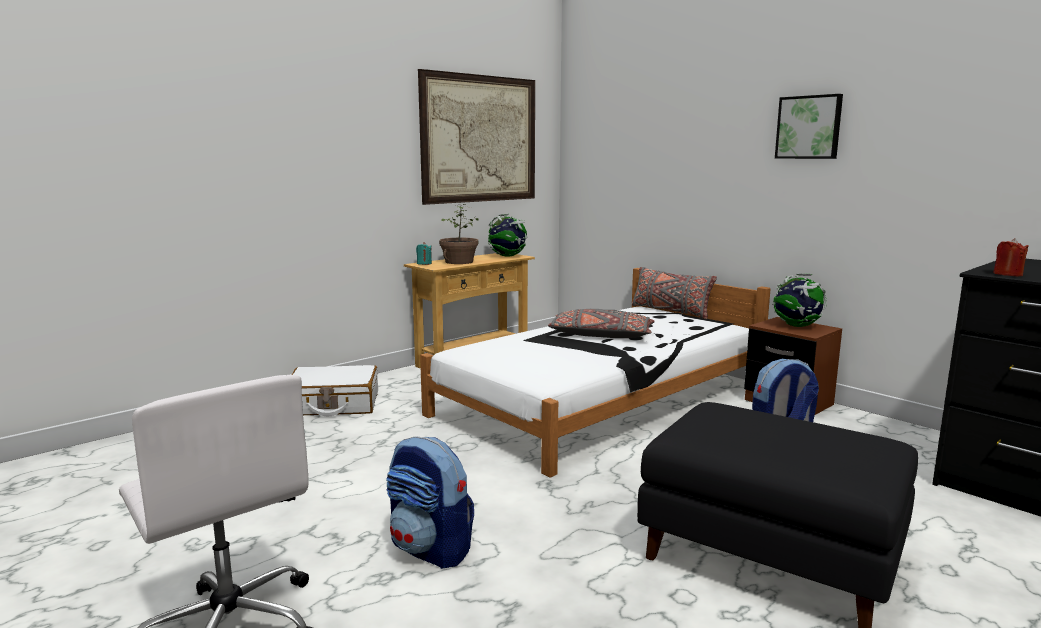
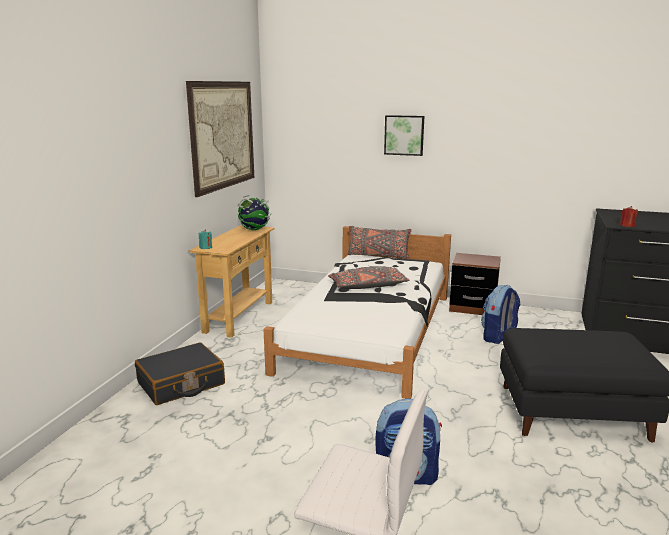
camera: 30 degrees left, 5 degrees up
white suitcase [292,365,378,416] -> black suitcase [135,343,225,405]
potted plant [439,204,479,264] -> none
globe [772,273,827,327] -> none
picture [775,94,843,159] -> picture moved to [384,115,424,156]

